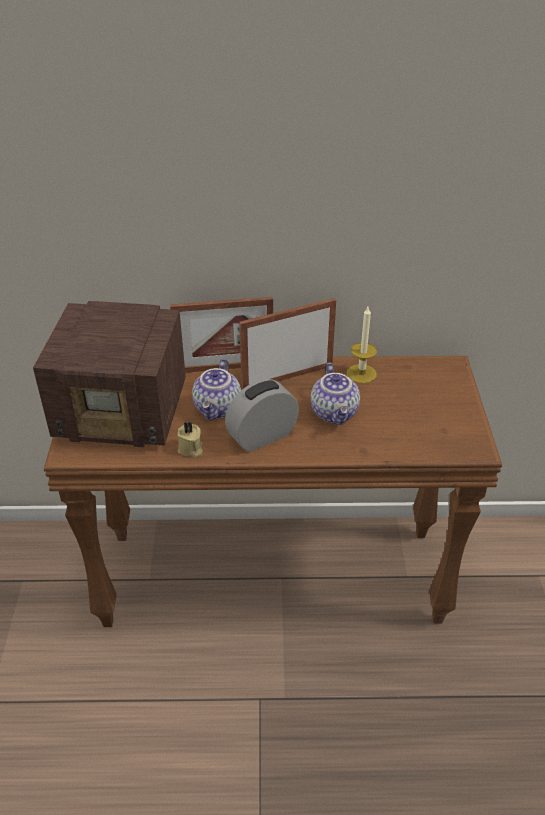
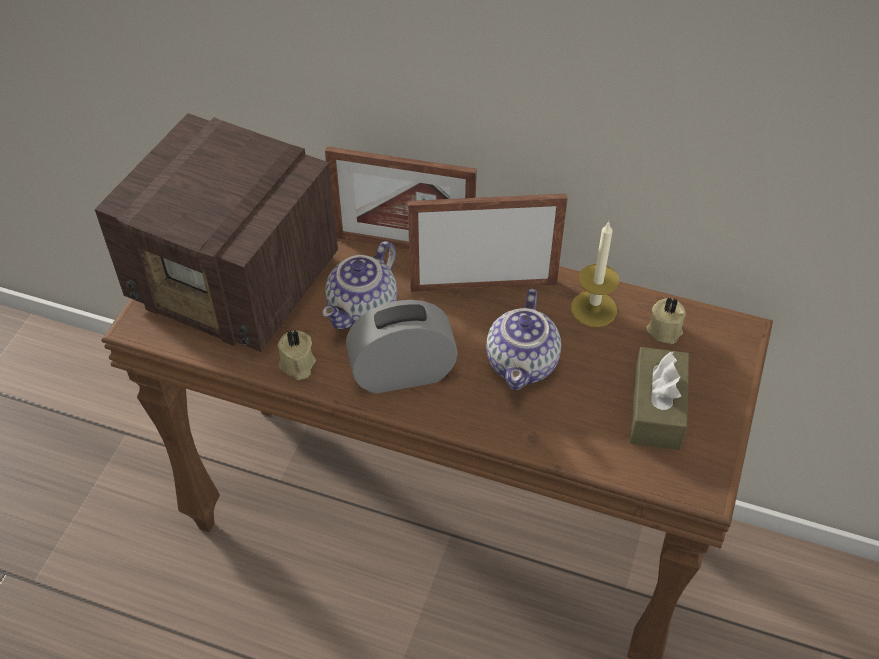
camera: 20 degrees right, 10 degrees up
none -> brown tissue box [630,347,689,450]
none -> beige candle [646,297,686,344]

